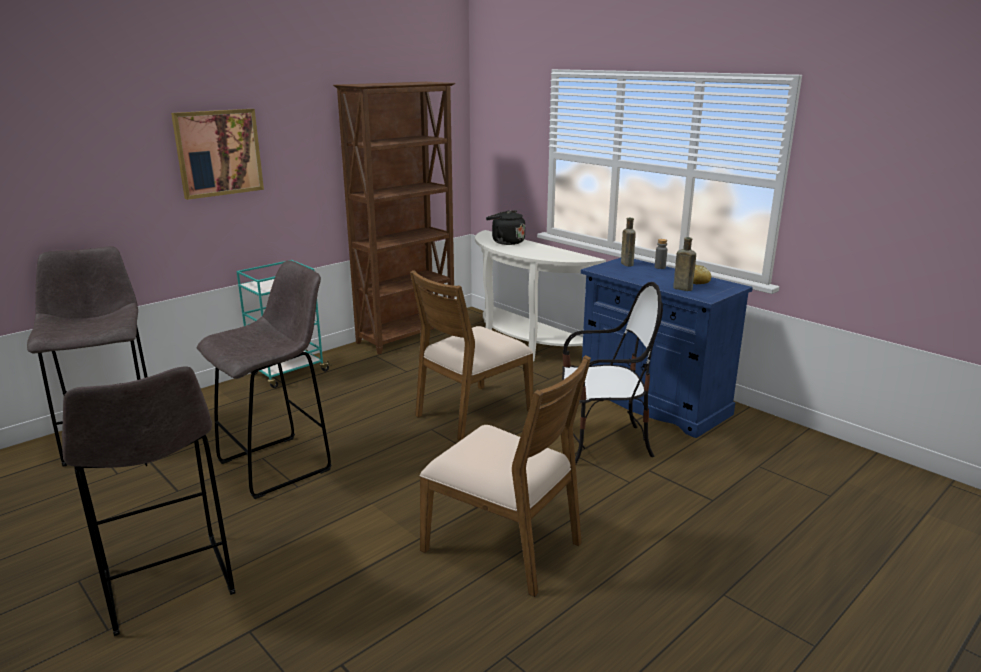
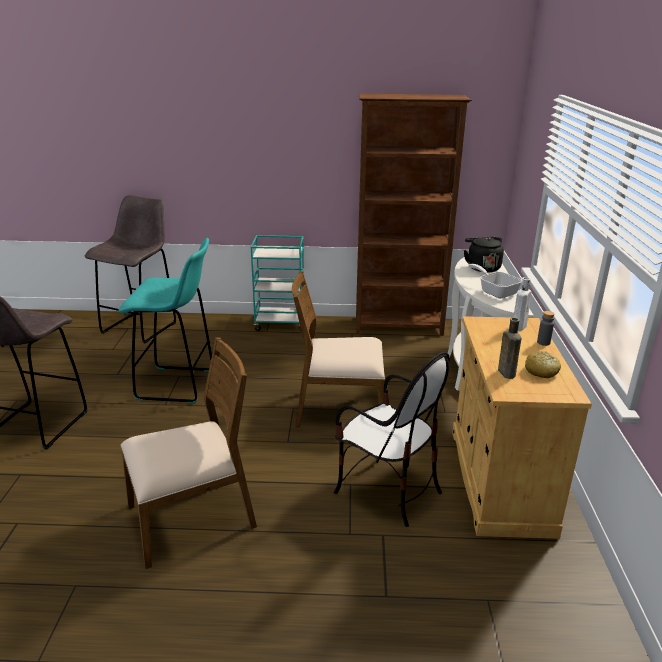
camera: 45 degrees right, 5 degrees up
picture [171,109,264,200] -> none
grey stool [197,260,332,499] -> turquoise stool [118,238,212,403]
brown chair [419,355,591,597] -> brown chair turned 105 degrees counterclockwise [121,337,257,569]
blue cabinet [581,258,753,438] -> beige cabinet [452,316,592,539]
brown bottle [621,218,636,267] -> white bottle [513,277,532,331]
none -> frying pan [469,264,522,298]

